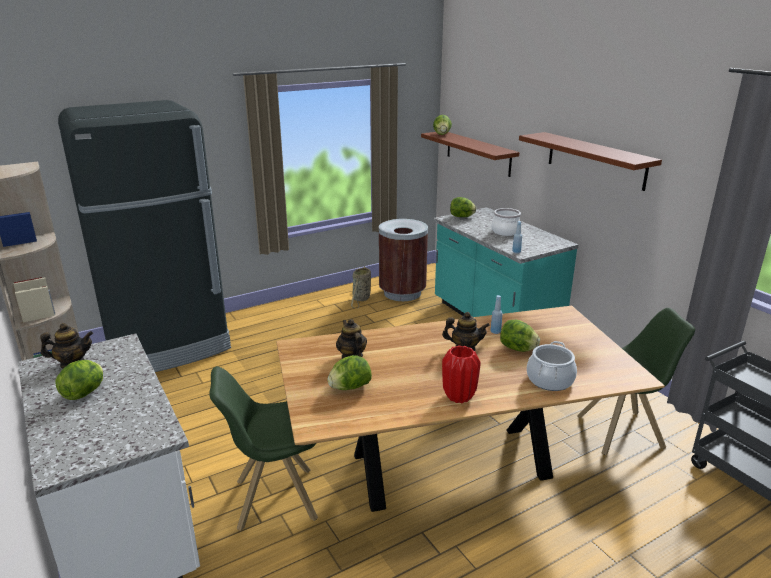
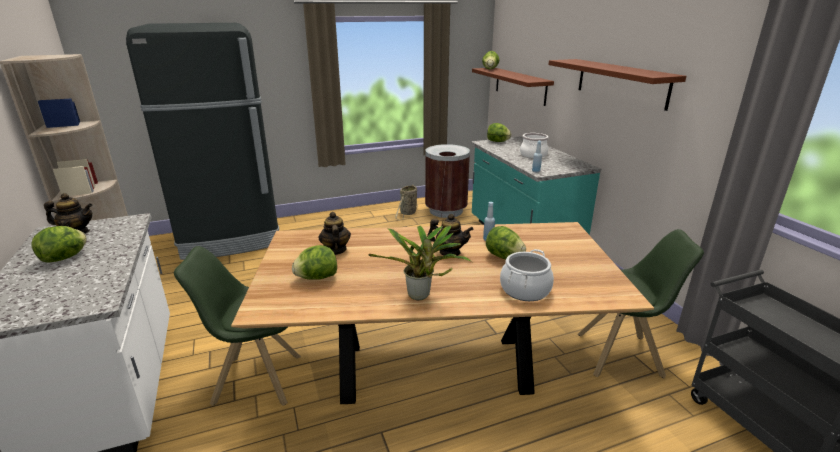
camera: 10 degrees right, 0 degrees up
red vase [442,346,481,403] -> potted plant [368,226,472,300]

